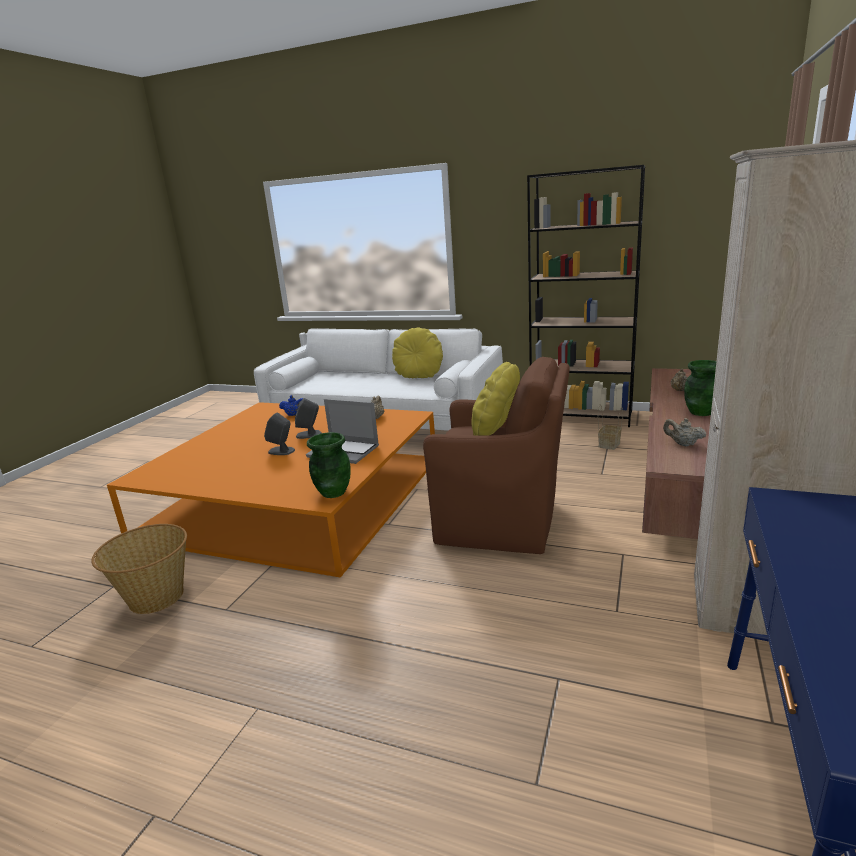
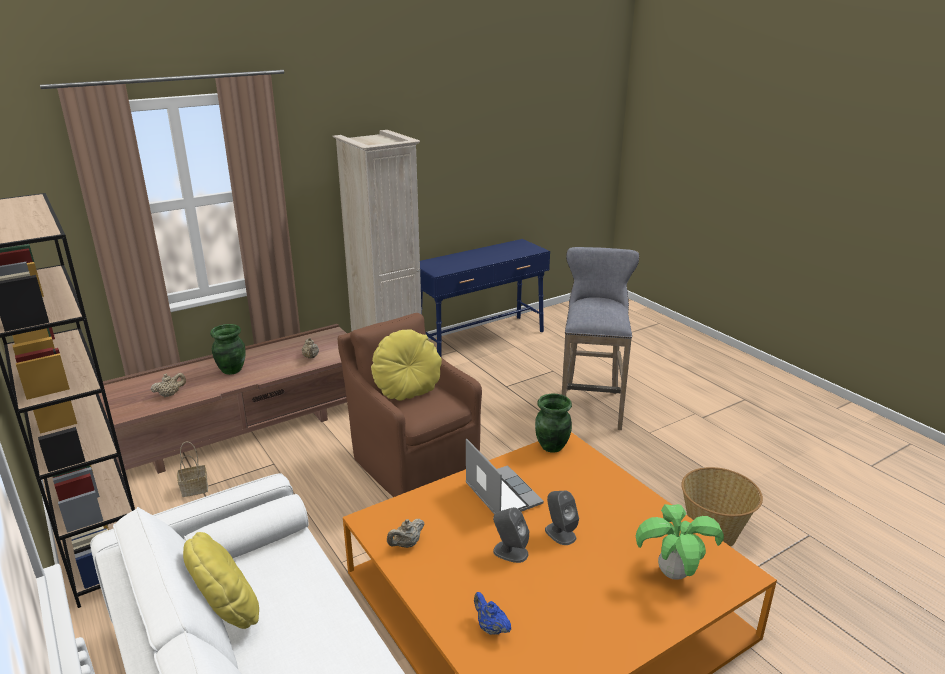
camera: 145 degrees left, 5 degrees up
none -> grey stool [562,247,639,430]
none -> potted plant [636,504,724,580]

